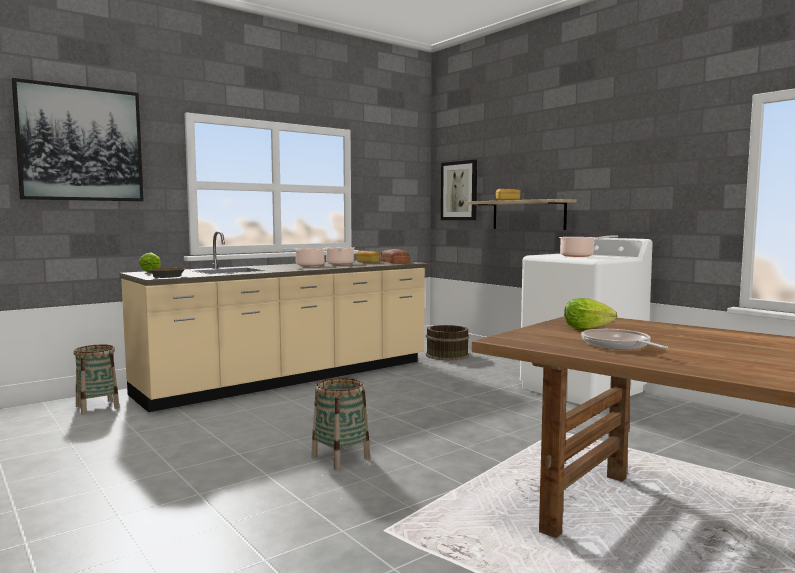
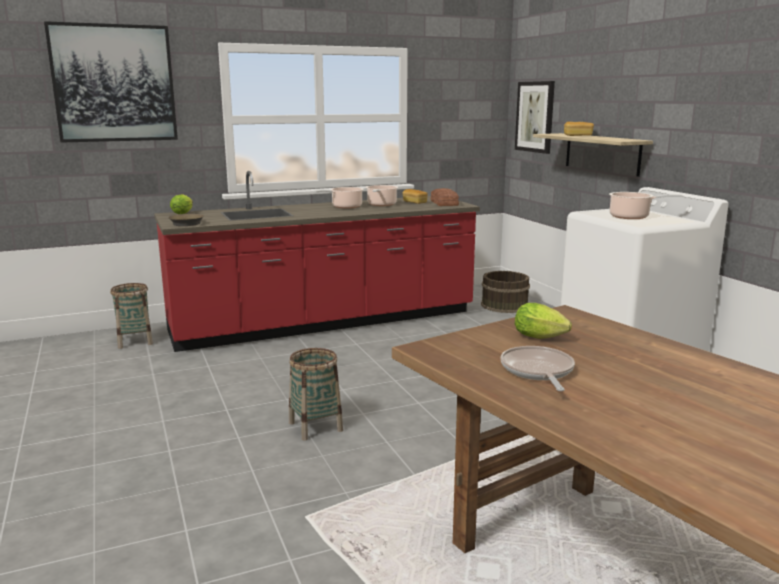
camera: 15 degrees right, 10 degrees up
beige counter [120,231,429,412] -> red counter [154,171,480,352]

